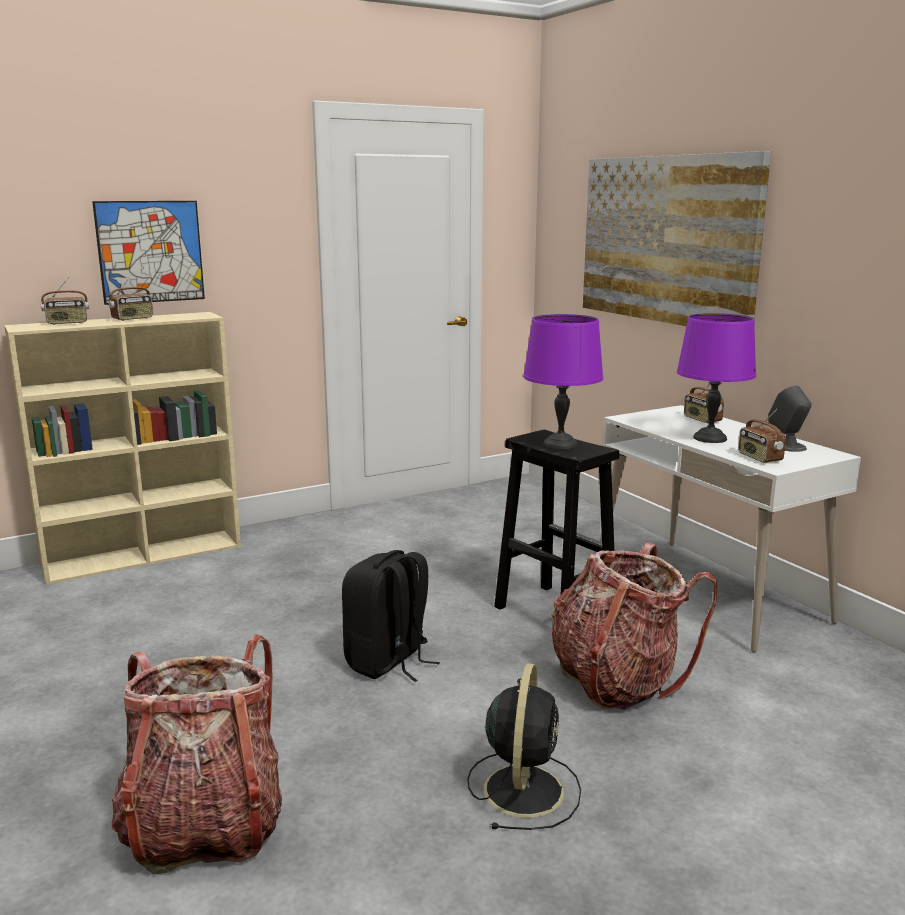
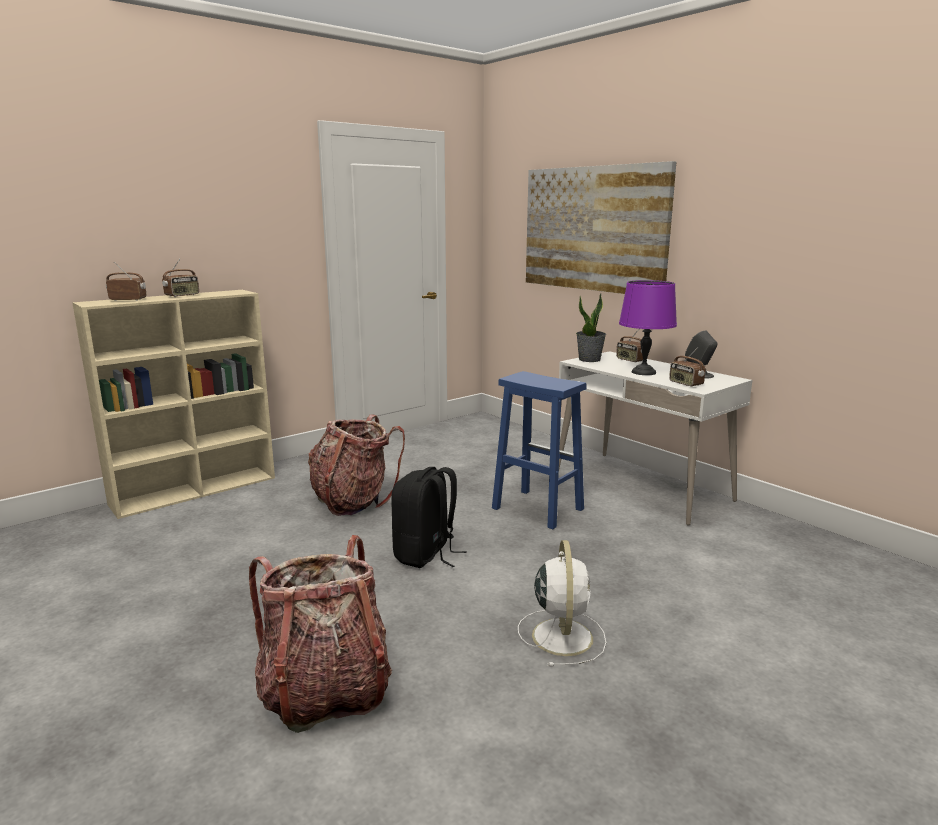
camera: 10 degrees left, 0 degrees up
radio [41,277,89,325] -> radio turned 150 degrees counterclockwise [106,262,146,301]
picture [92,201,205,305] -> none
black fan [467,663,581,830] -> white fan [518,540,606,667]
black stool [494,430,619,610] -> blue stool [492,371,587,529]
purple table lamp [523,314,603,449] -> none
backpack [551,543,717,710] -> backpack moved to [308,415,405,516]
none -> potted plant [576,293,606,362]

